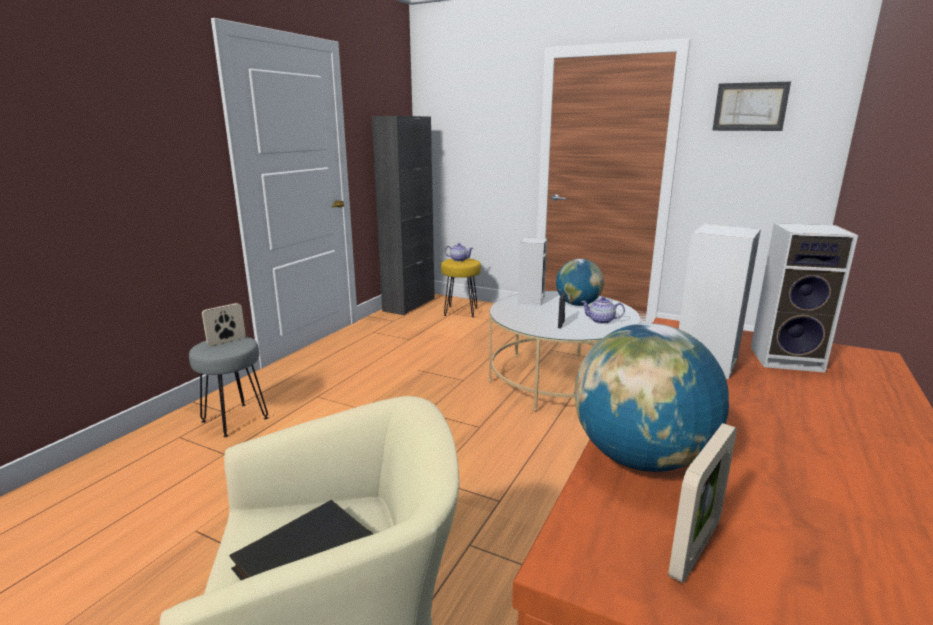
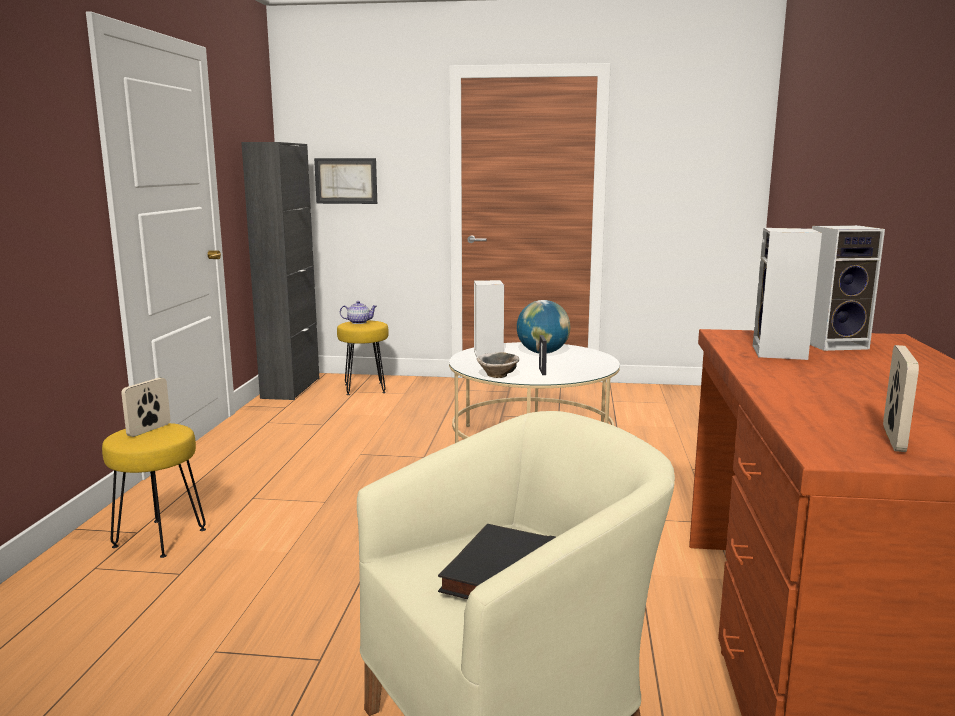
camera: 20 degrees left, 5 degrees down
grey stool [189,336,268,437] -> yellow stool [102,423,206,558]
globe [575,323,729,472] -> none
teapot [581,297,625,324] -> none
picture [712,82,791,131] -> picture moved to [314,158,377,204]
none -> bowl [477,352,519,378]

